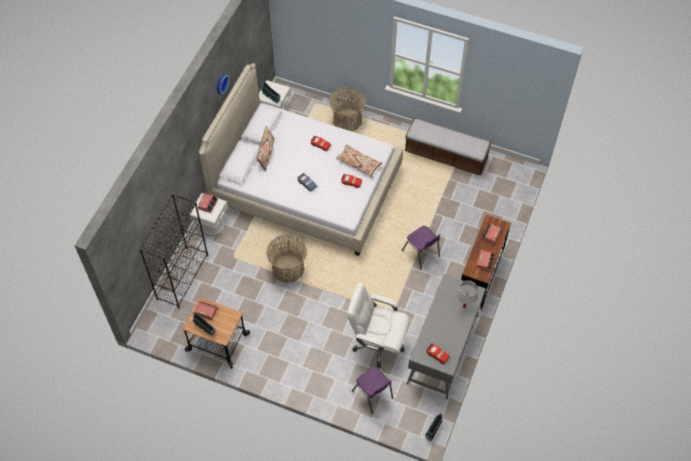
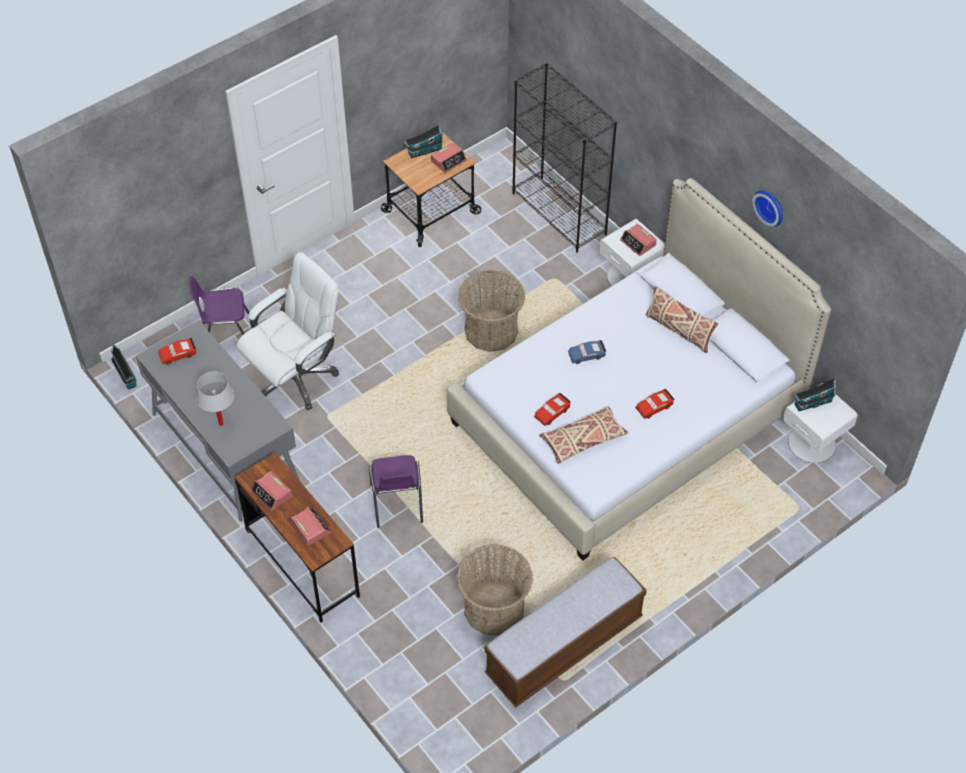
camera: 120 degrees right, 5 degrees down
basket [329,87,366,131] -> basket moved to [456,544,533,635]
purple chair [402,226,441,270] -> purple chair turned 90 degrees counterclockwise [369,455,423,528]

